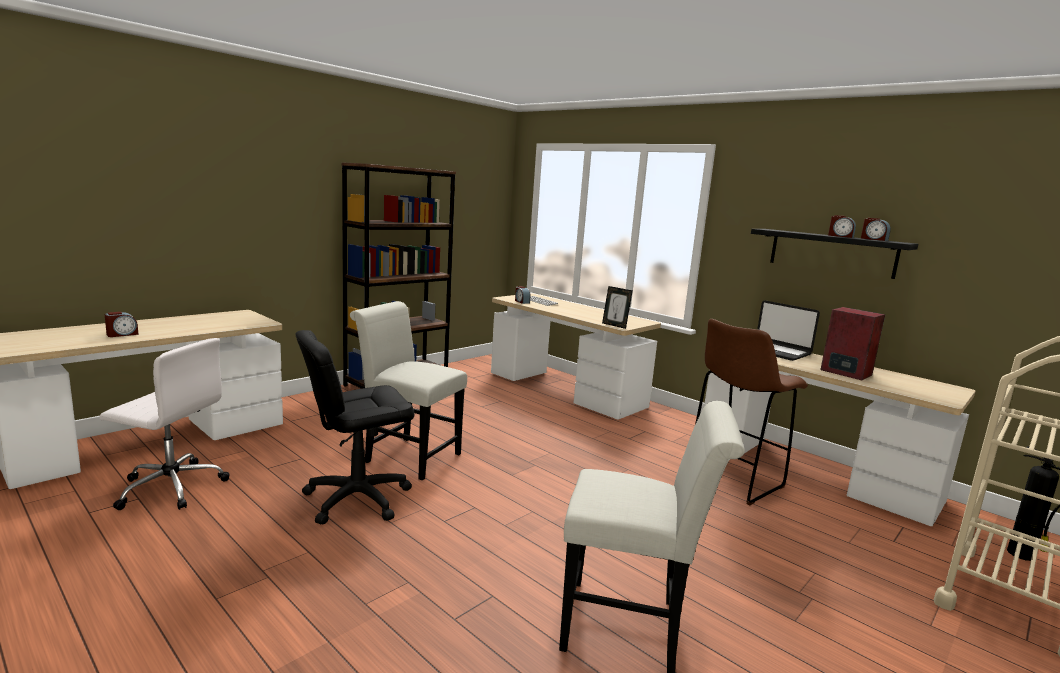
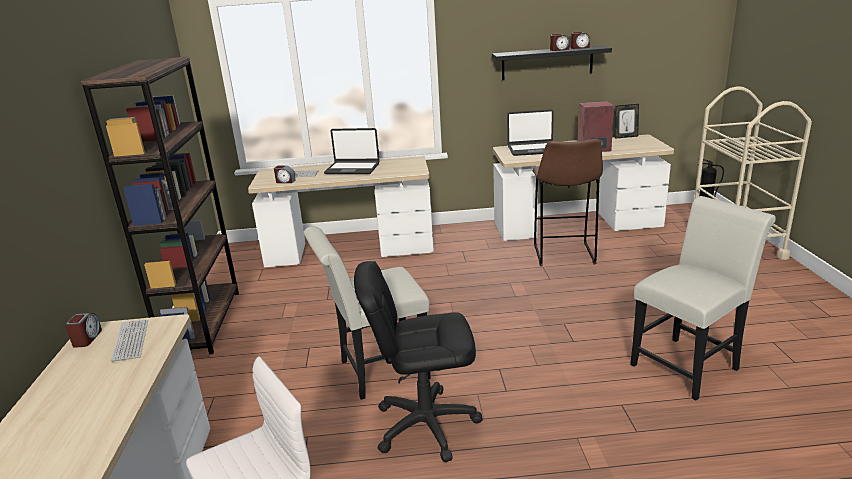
camera: 45 degrees left, 10 degrees up
alarm clock [104,312,139,337] -> alarm clock moved to [65,313,102,348]
black office chair [296,330,415,524] -> black office chair turned 75 degrees clockwise [354,261,483,462]
picture frame [602,286,633,329] -> picture frame moved to [615,104,639,139]
none -> keyboard [111,320,148,362]
none -> laptop [324,128,380,174]

